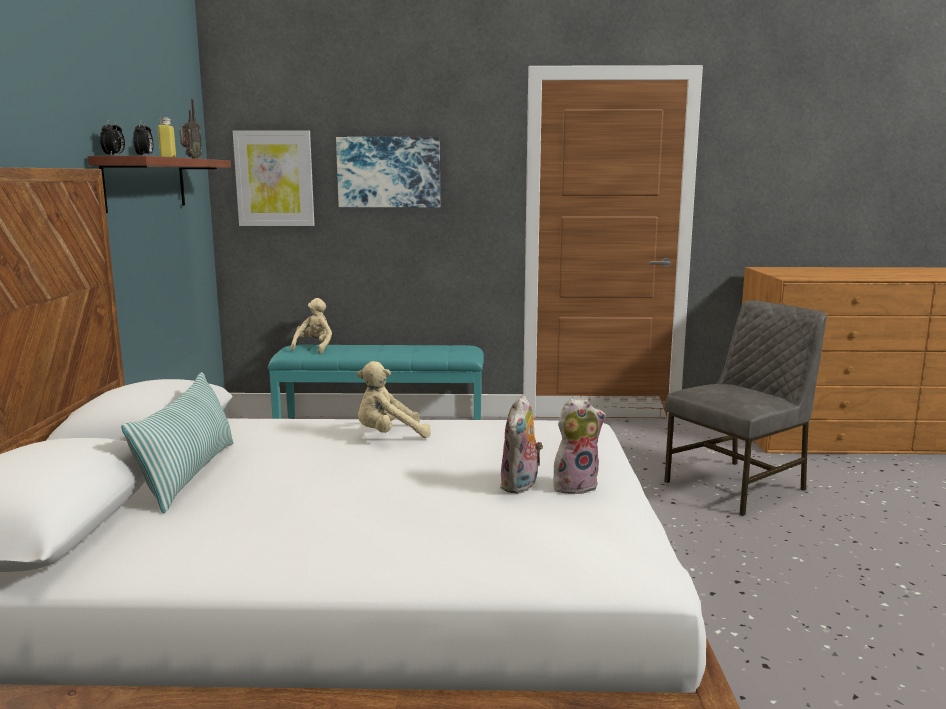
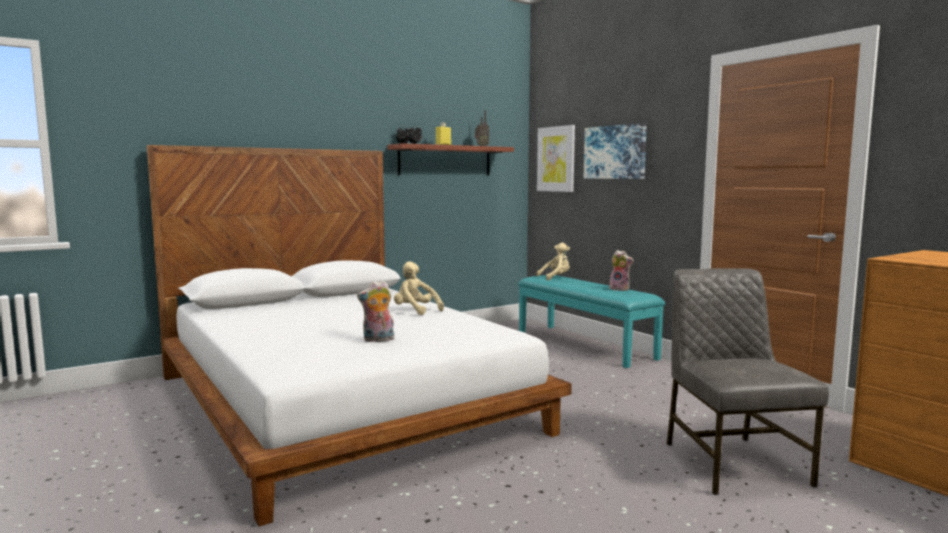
camera: 55 degrees right, 5 degrees down
pillow [121,372,234,514] -> none
plush toy [553,397,606,494] -> plush toy moved to [609,250,634,291]
grey chair [664,300,827,516] -> grey chair turned 120 degrees counterclockwise [667,268,829,495]

